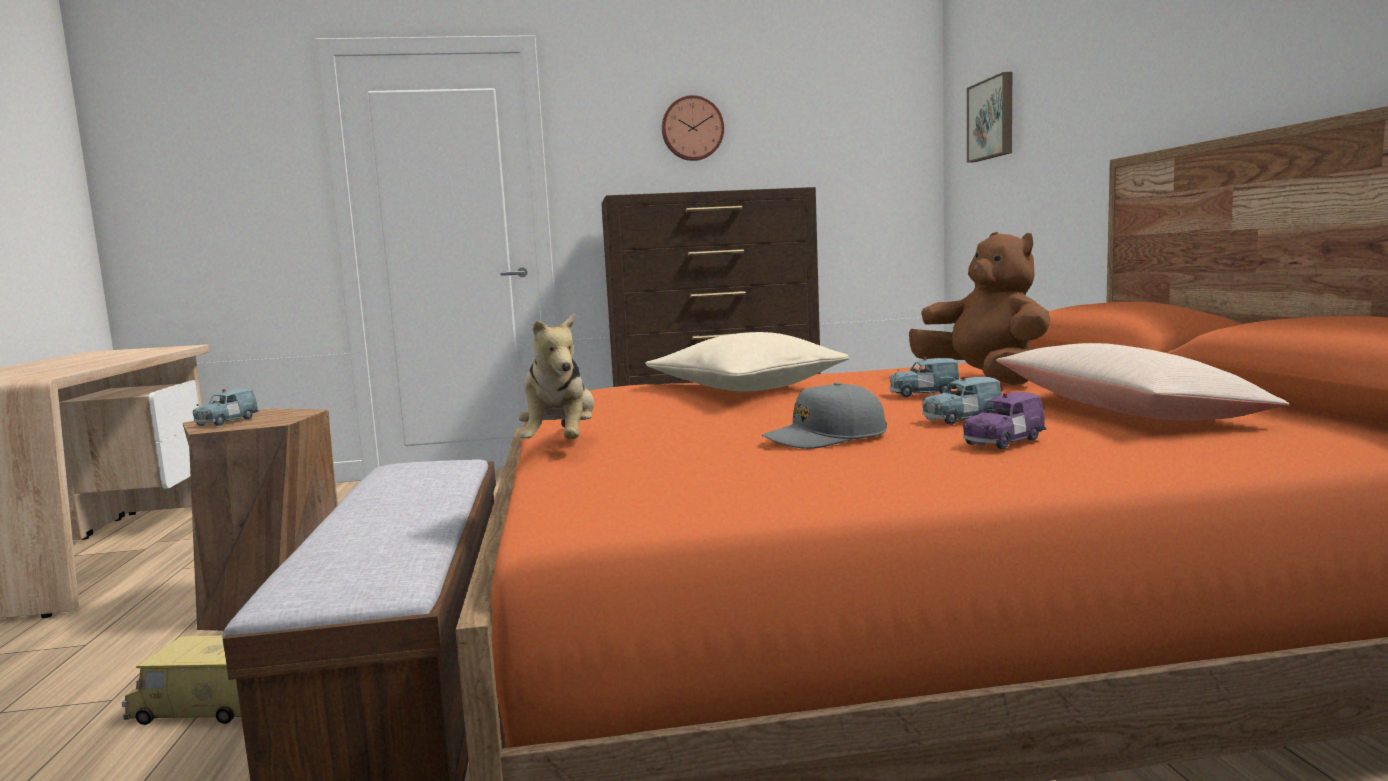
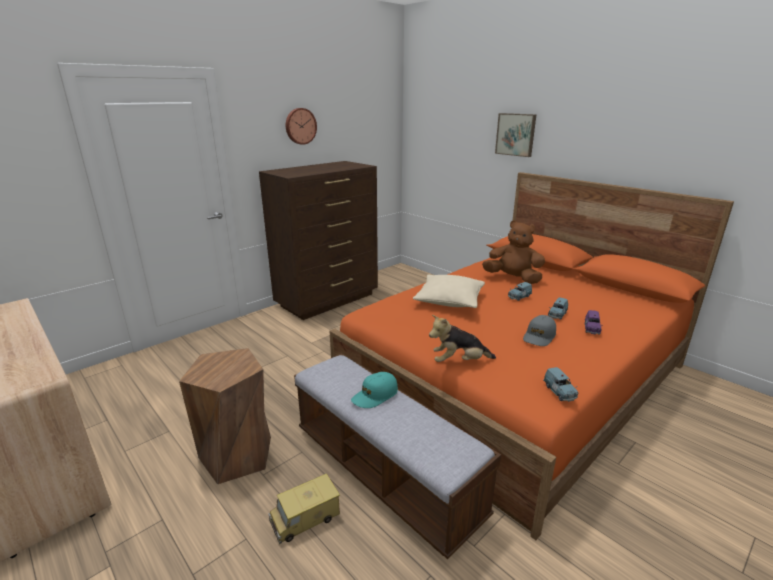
camera: 35 degrees left, 15 degrees up
blue toy car [193,388,259,426] -> blue toy car moved to [543,367,578,402]
plush toy [518,313,594,439] -> plush toy turned 120 degrees clockwise [429,315,496,362]
picture [967,72,1012,163] -> picture moved to [495,113,536,157]
beige pillow [996,343,1289,420] -> none
none -> turquoise cap [351,372,398,408]

